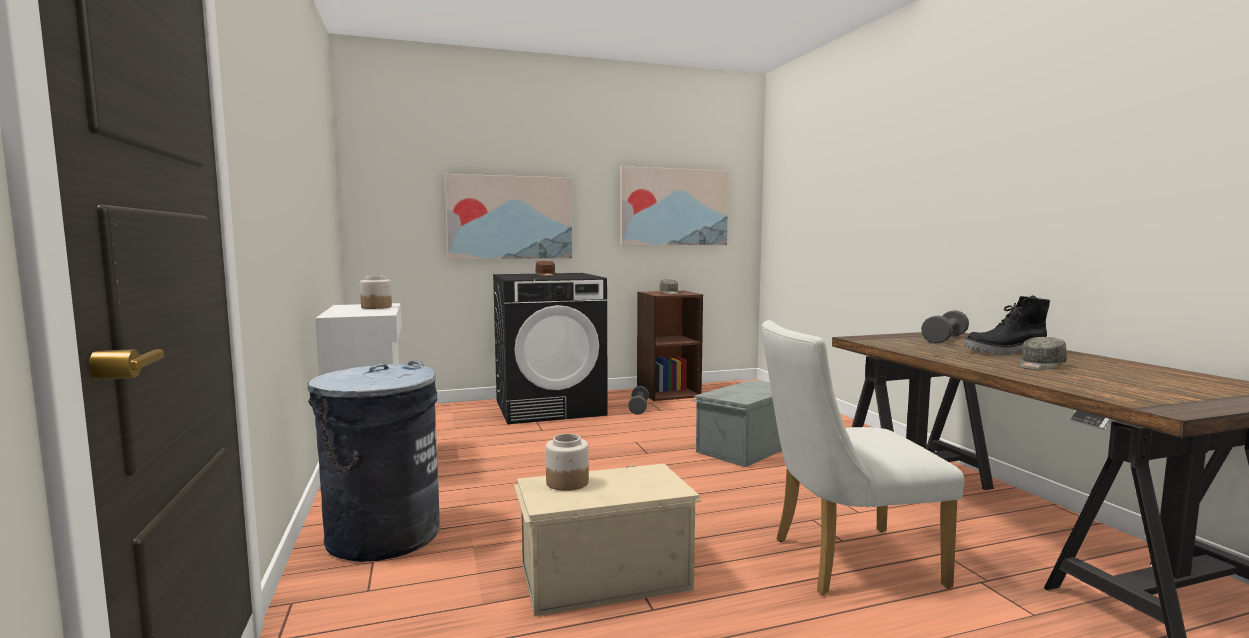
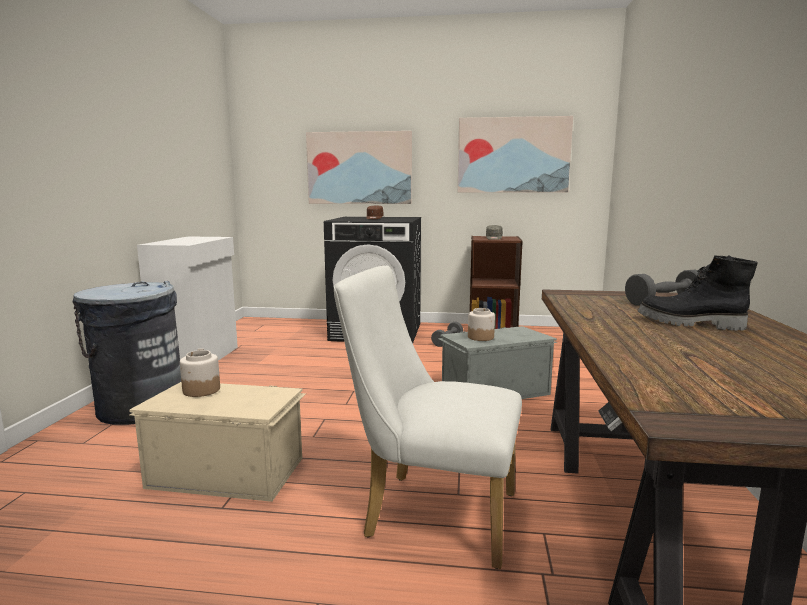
camera: 25 degrees right, 5 degrees up
jar [360,276,392,309] -> jar moved to [468,308,495,341]
grey cap [1018,337,1067,370] -> none

